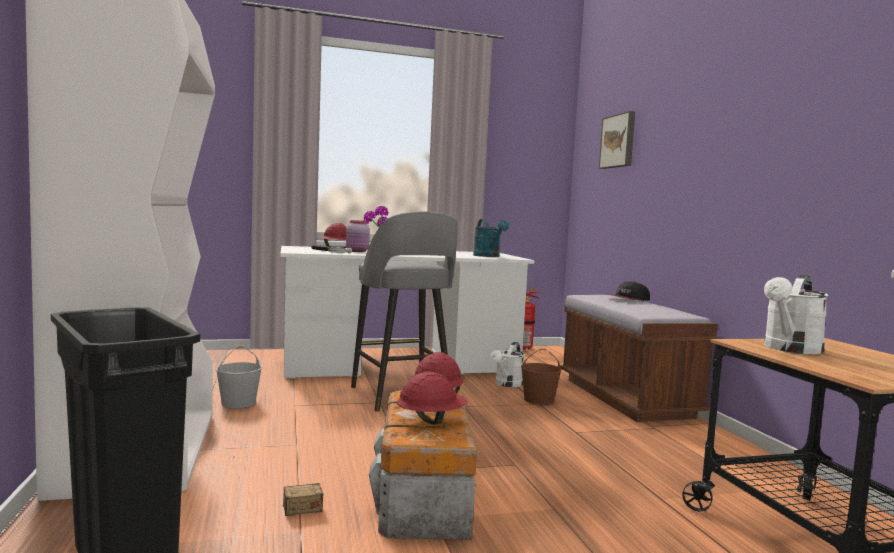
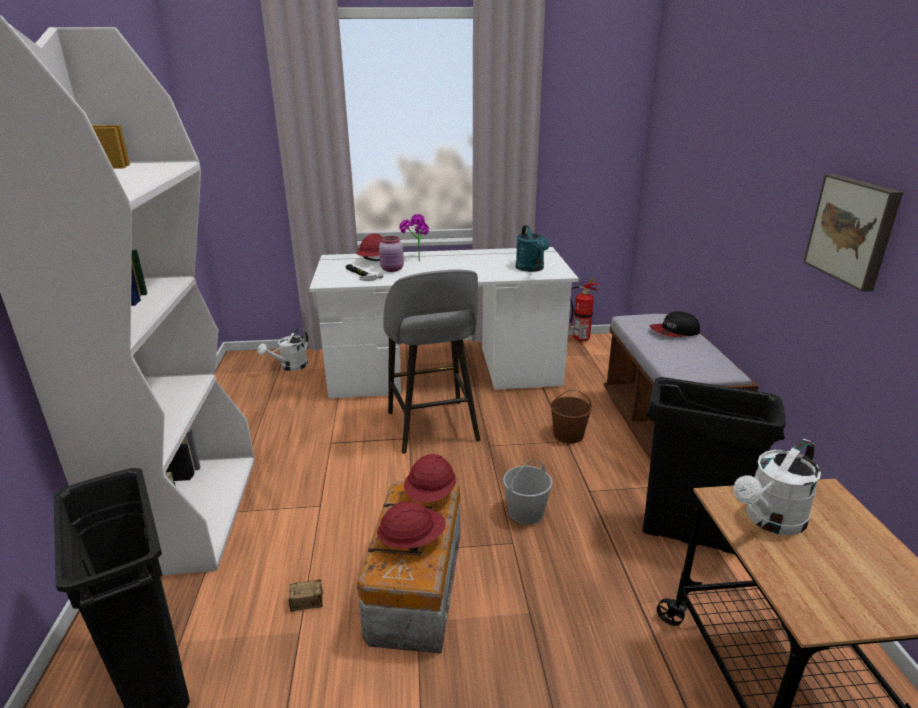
camera: 10 degrees right, 20 degrees up
white bucket [216,346,262,408] -> white bucket moved to [503,459,552,525]
white watering can [490,342,525,387] -> white watering can moved to [258,329,308,371]
picture [599,111,635,169] -> picture moved to [803,174,903,292]
none -> black trash can [643,377,786,554]

